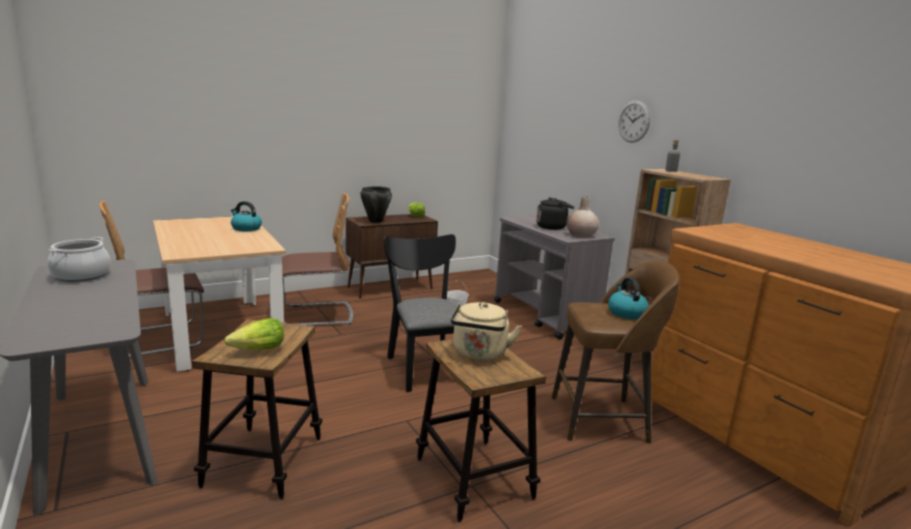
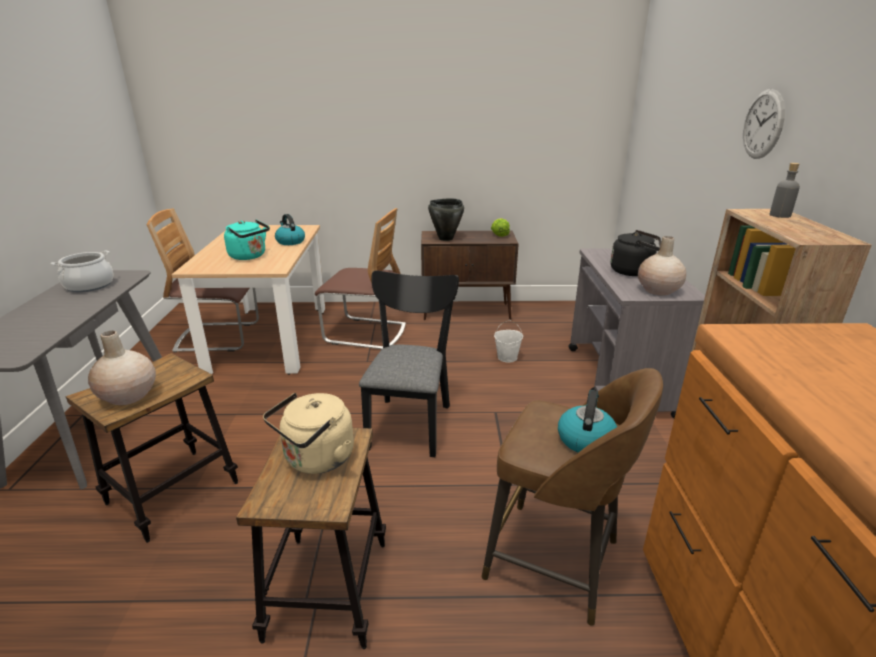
camera: 30 degrees right, 10 degrees up
lettuce [224,318,284,350] -> beige vase [88,331,156,405]
none -> turquoise kettle [224,219,270,260]

